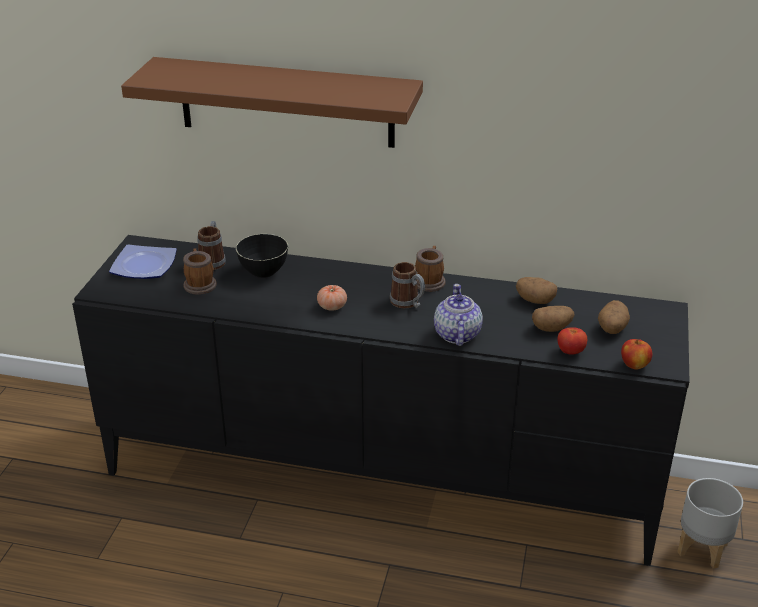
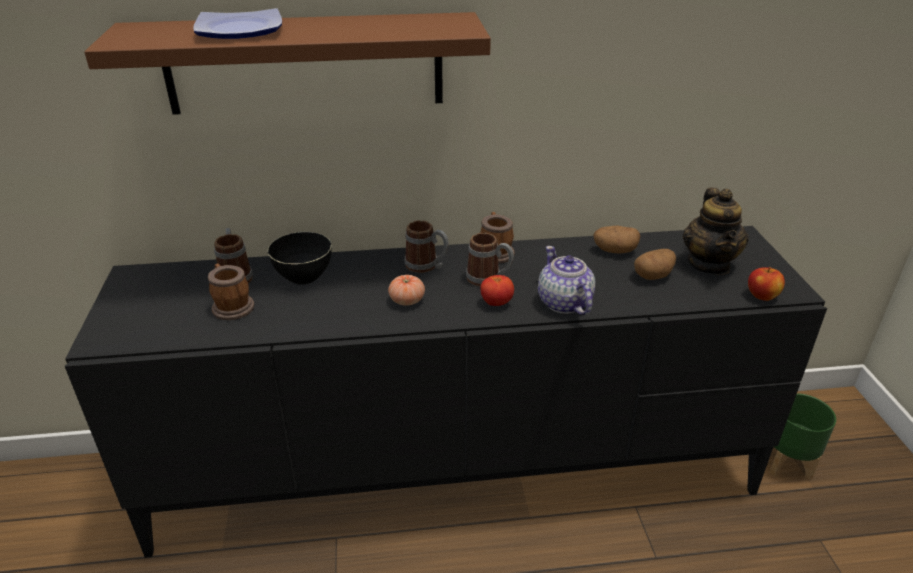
camera: 20 degrees left, 0 degrees up
plate [109,245,177,279] -> plate moved to [193,8,282,39]
tomato [558,327,587,354] -> tomato moved to [480,275,514,306]
potato [598,300,630,334] -> teapot [683,187,749,275]
grey planter [677,478,743,569] -> green planter [769,393,836,481]
none -> mug [405,220,449,273]

